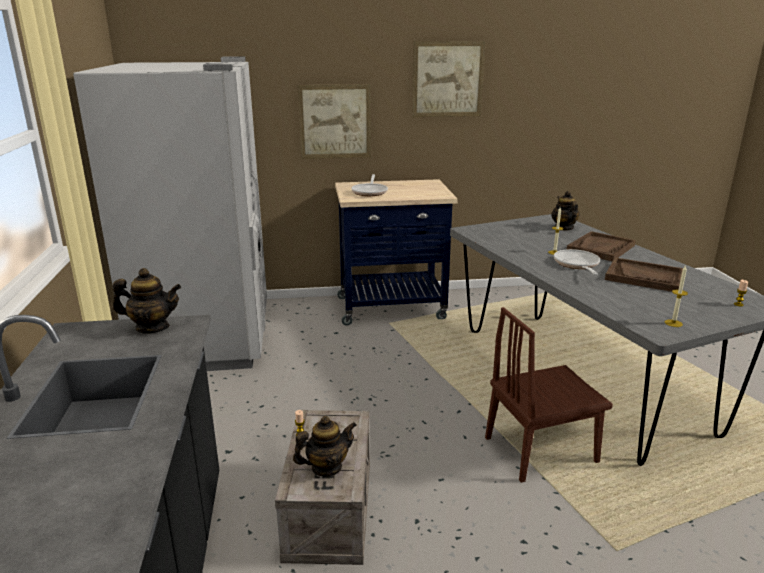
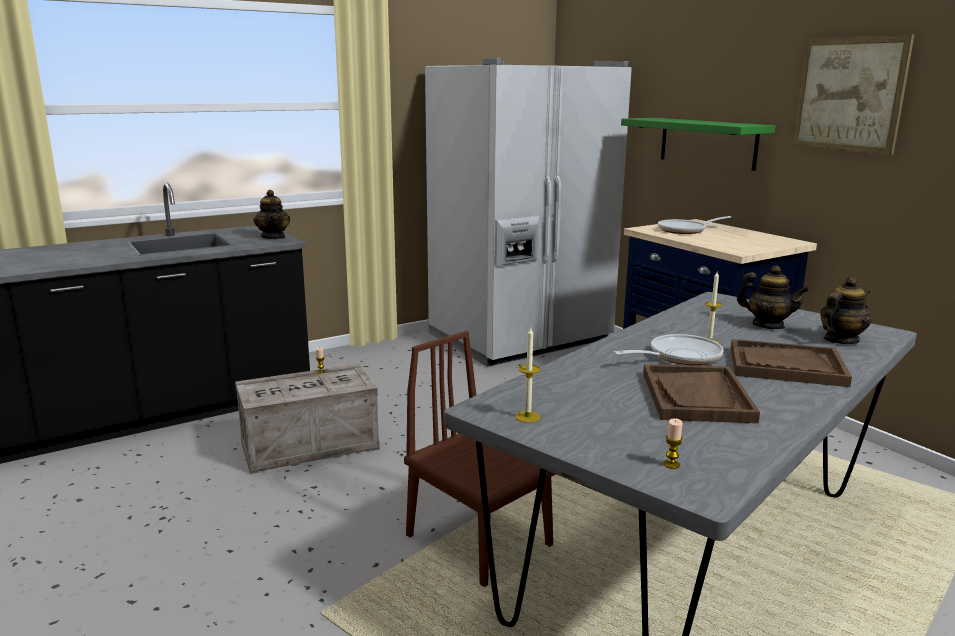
camera: 65 degrees right, 5 degrees down
teapot [293,416,357,477] -> teapot moved to [737,266,809,329]
picture [298,84,371,159] -> green shelf [621,118,775,171]

